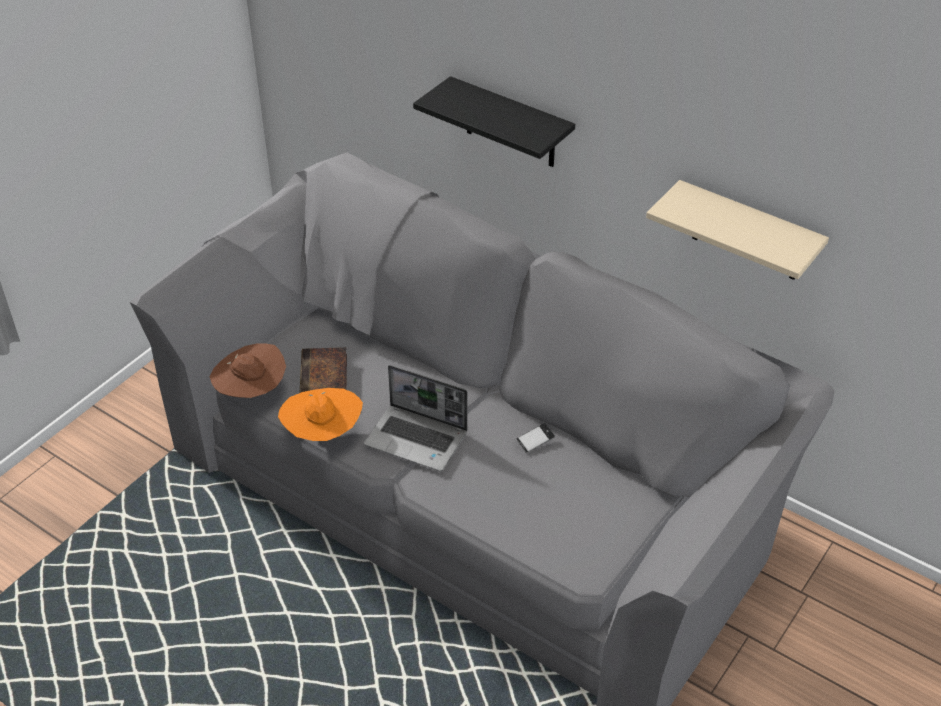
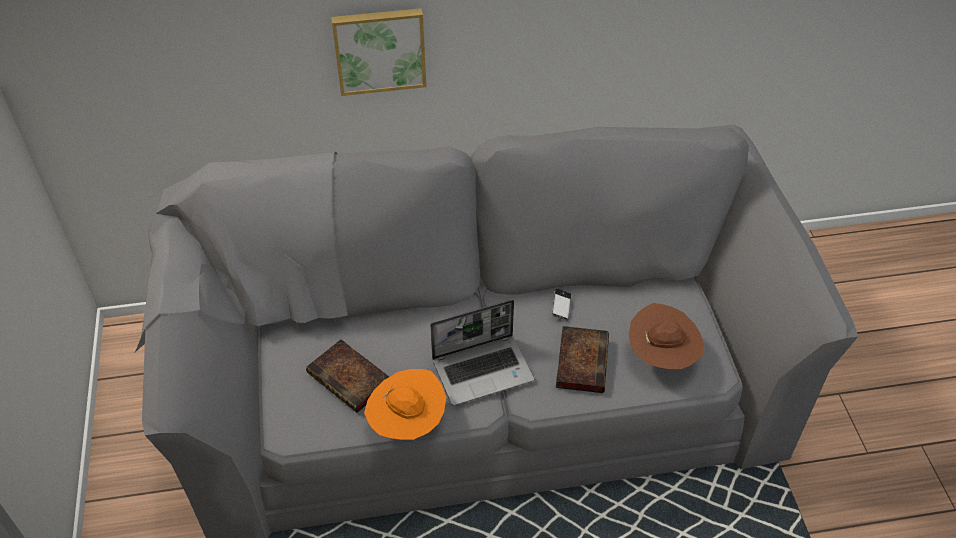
camera: 45 degrees left, 5 degrees up
brown hat [209,343,286,398] -> brown hat moved to [629,303,704,370]
black shelf [413,76,575,167] -> picture [331,8,426,96]
beige shelf [646,180,829,280] -> none
none -> book [556,326,609,393]

